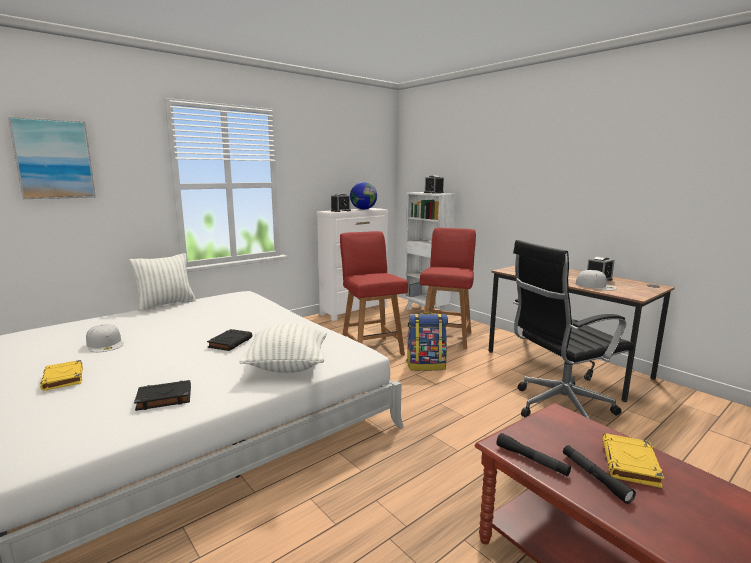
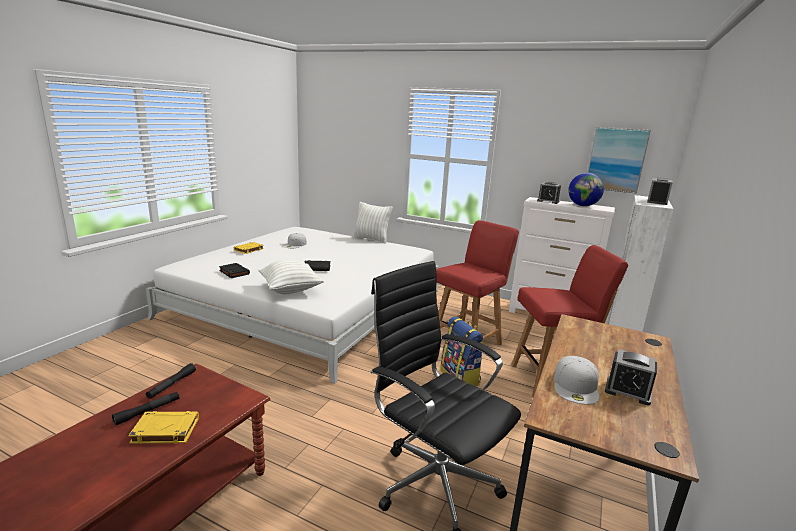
camera: 65 degrees right, 5 degrees up
picture [8,116,96,199] -> picture moved to [587,127,651,194]

